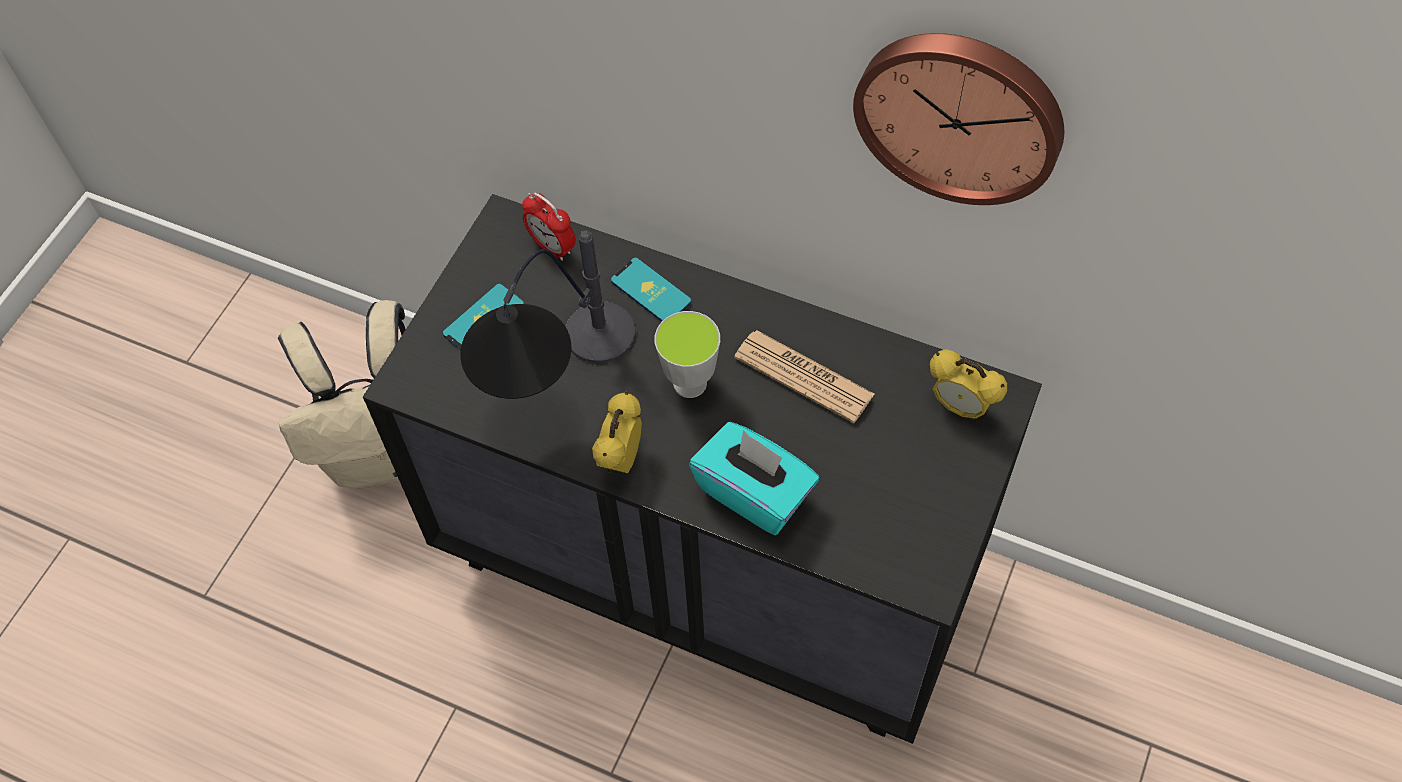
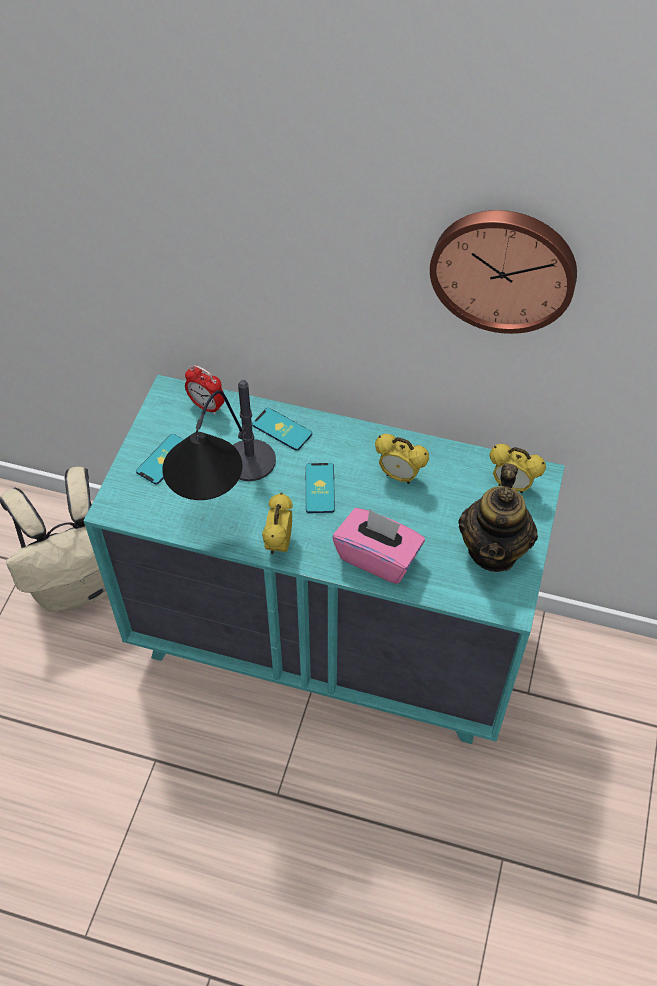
camera: 10 degrees left, 5 degrees down
black dresser [363,194,1042,744] -> turquoise dresser [84,375,565,744]
cup [655,311,720,398] -> phone [306,463,335,513]
turquoise tissue box [689,422,819,536] -> pink tissue box [333,508,425,584]
newspaper [734,330,875,423] -> alarm clock [375,434,429,484]
none -> teapot [458,463,538,572]

